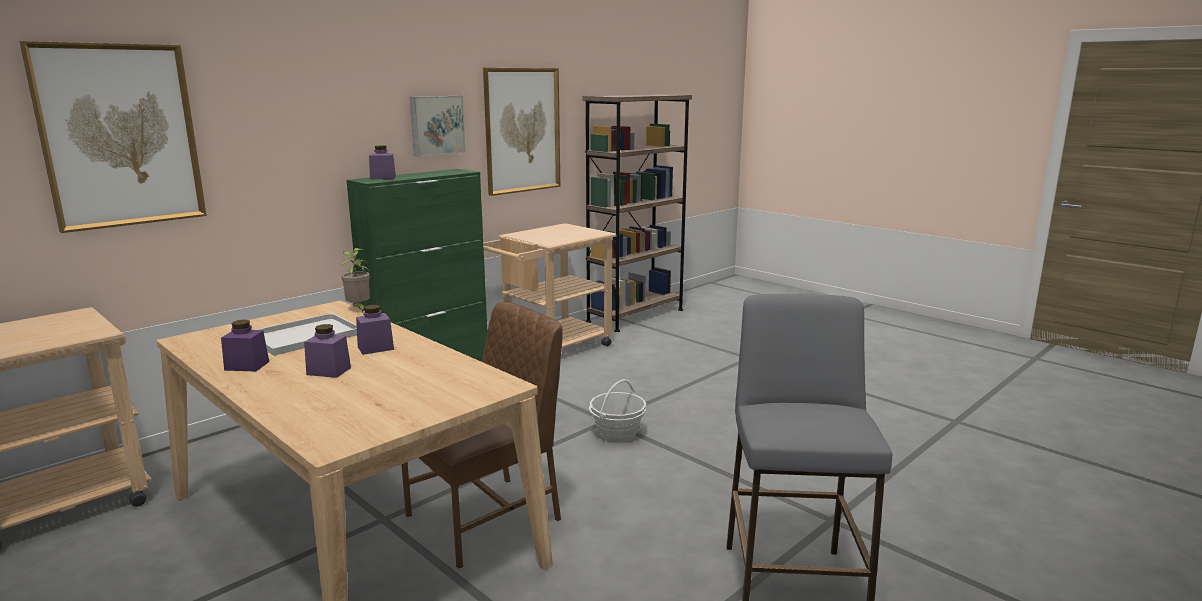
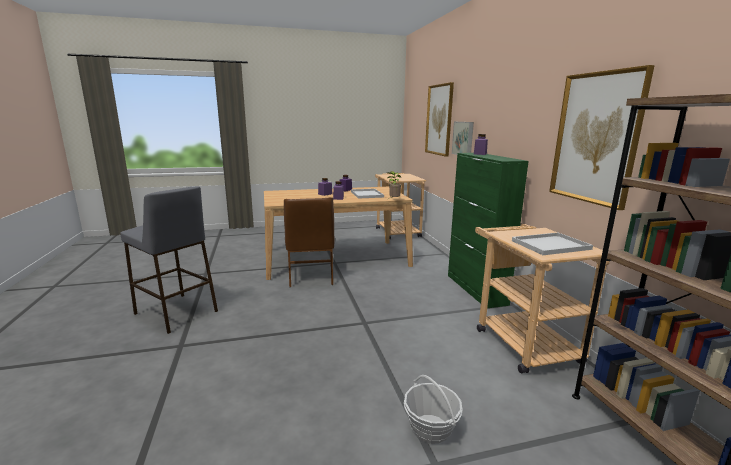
camera: 120 degrees right, 0 degrees up
picture [410,96,466,157] -> picture moved to [452,122,474,155]
basket [589,379,647,442] -> basket moved to [404,375,463,444]
none -> white tray [512,233,593,255]

